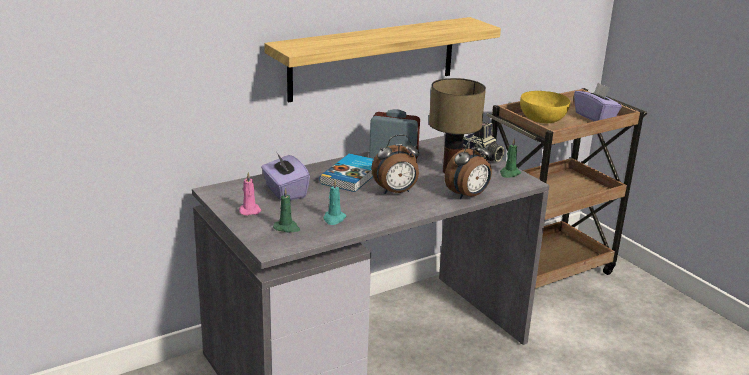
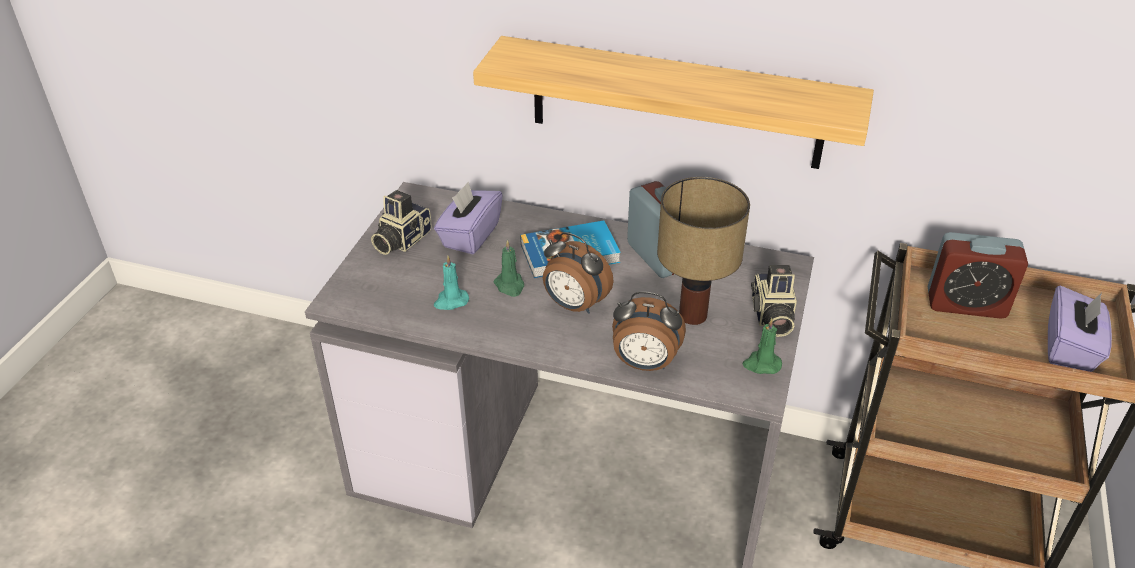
camera: 50 degrees right, 15 degrees up
pink candle [239,172,261,216] -> camera [371,190,431,255]
green candle [273,188,300,233] -> green candle moved to [493,240,524,297]
yellow bowl [520,91,570,123] -> alarm clock [928,232,1028,319]

